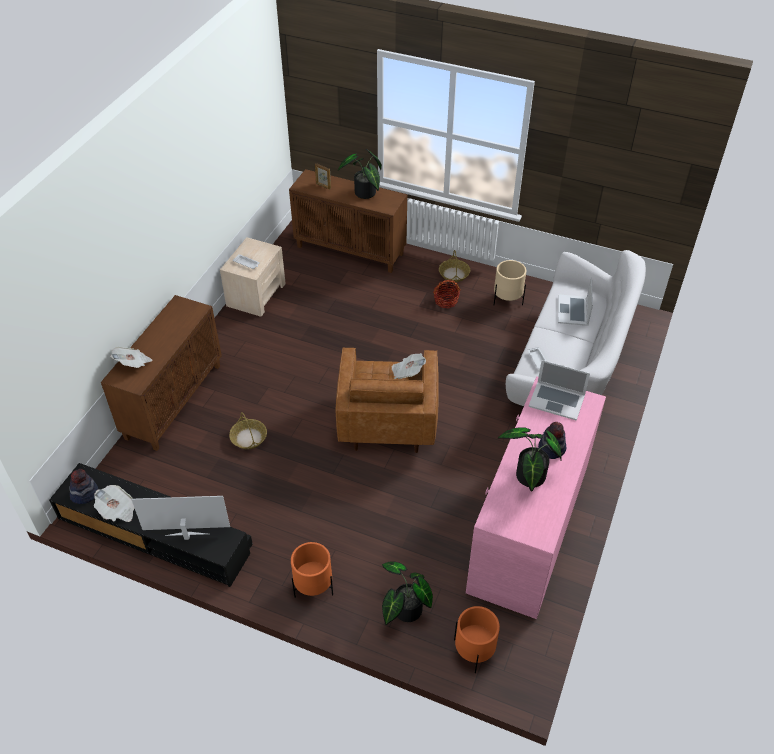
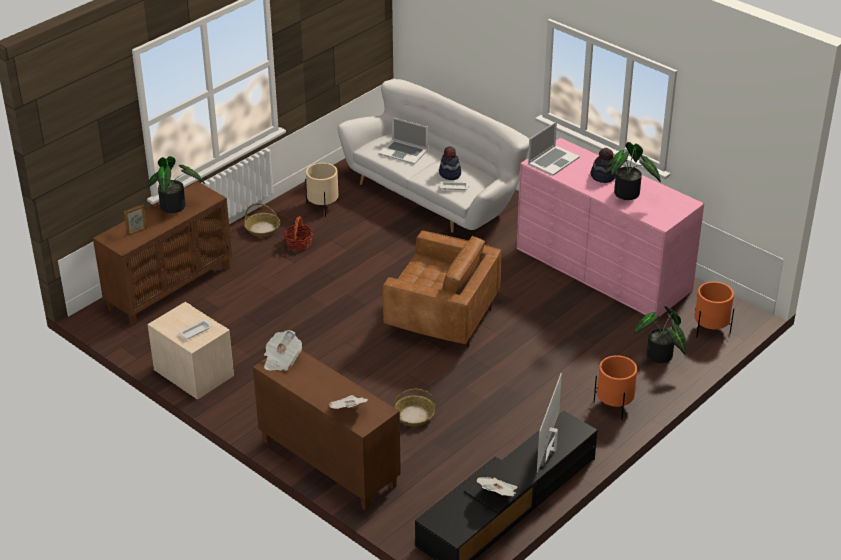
camera: 70 degrees left, 10 degrees down
hat [69,469,98,504] -> hat moved to [439,146,461,180]
newspaper [392,353,426,379] -> newspaper moved to [264,330,302,371]

